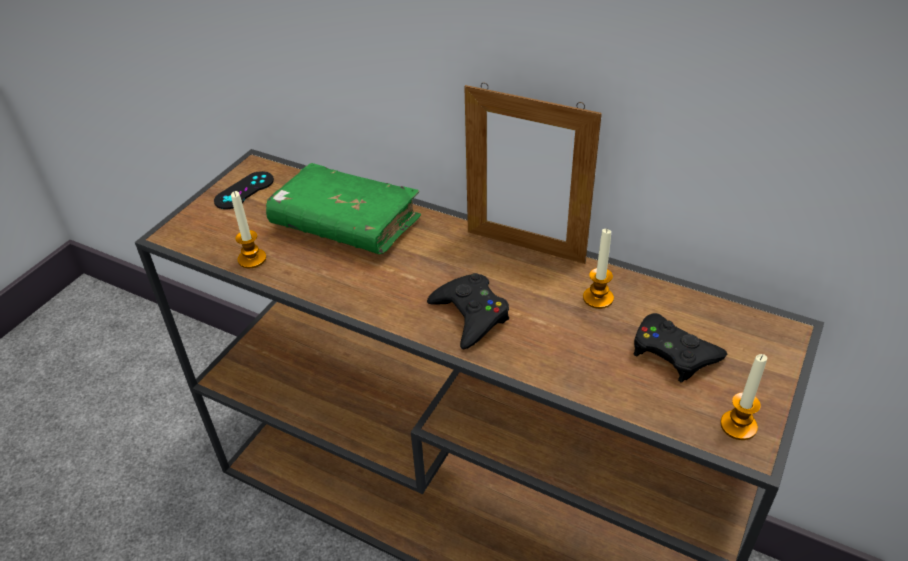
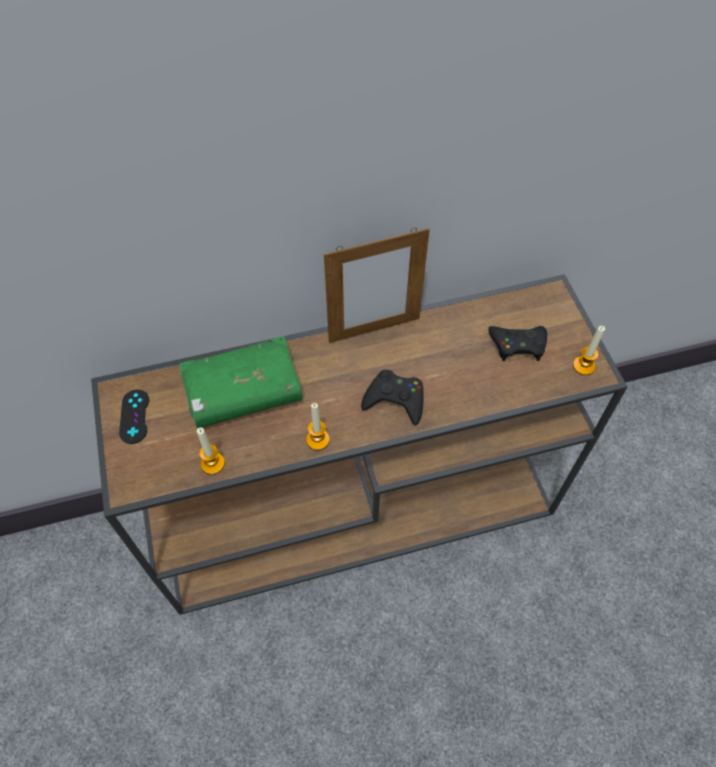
camera: 45 degrees left, 15 degrees up
candle [583,229,614,309] -> candle moved to [306,403,330,450]

